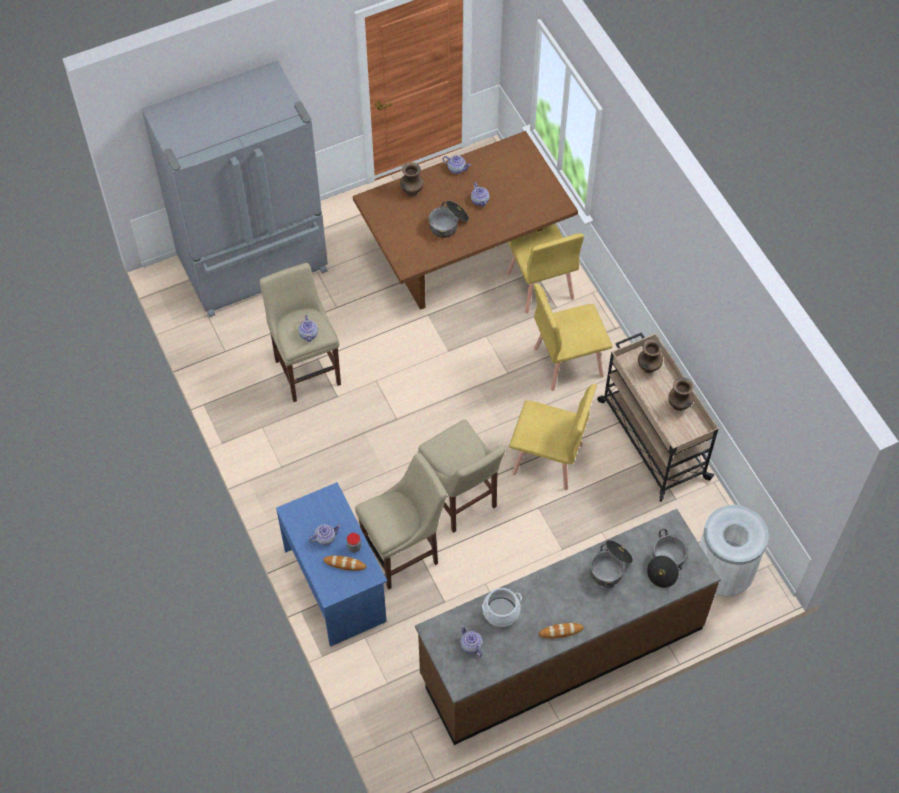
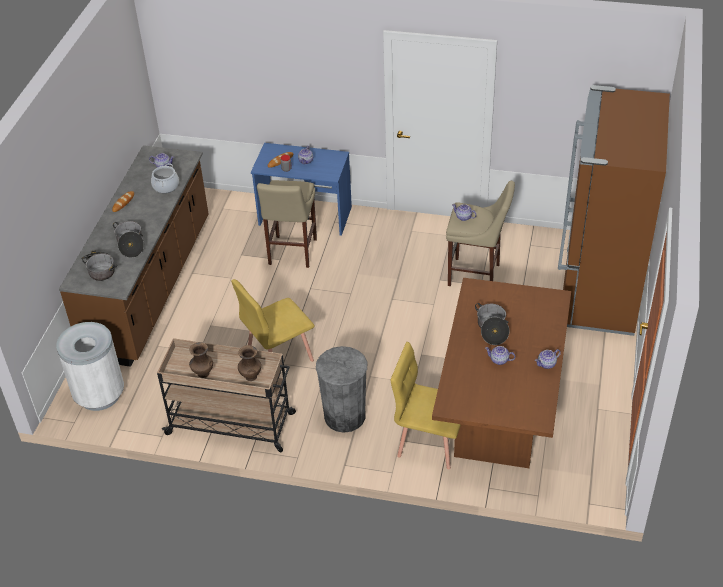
camera: 130 degrees right, 15 degrees down
grey fridge [142,60,328,317] -> brown fridge [558,85,670,336]
brown vase [400,162,424,197] -> none
beige stool [418,420,506,533] -> none
yellow chair [534,284,613,391] -> grey trash can [316,346,367,433]

